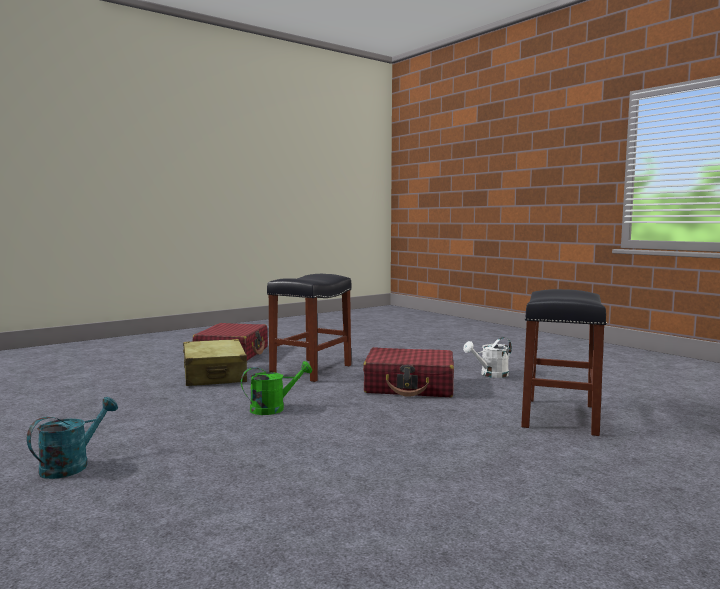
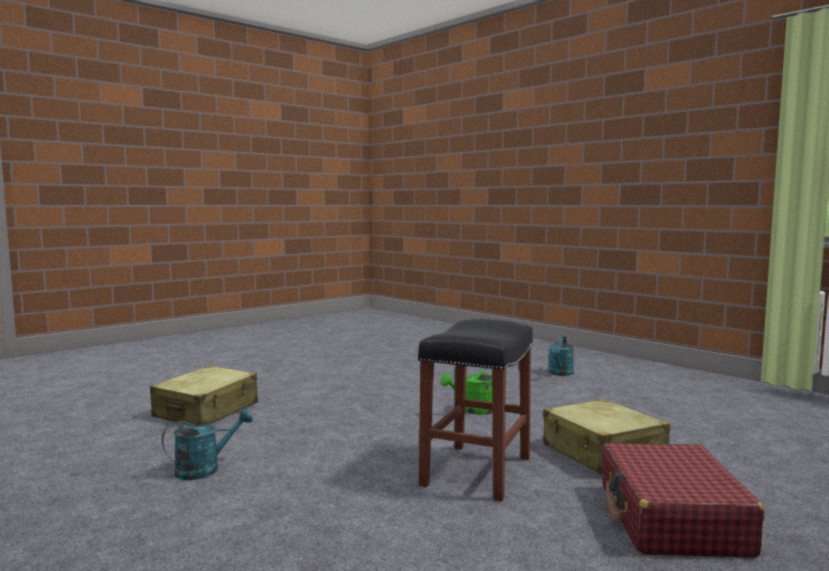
camera: 175 degrees right, 0 degrees up
red suitcase [363,347,454,397] -> none
white watering can [463,337,512,378] -> turquoise watering can [162,408,253,480]
black stool [521,289,607,436] -> beige suitcase [150,366,258,425]

